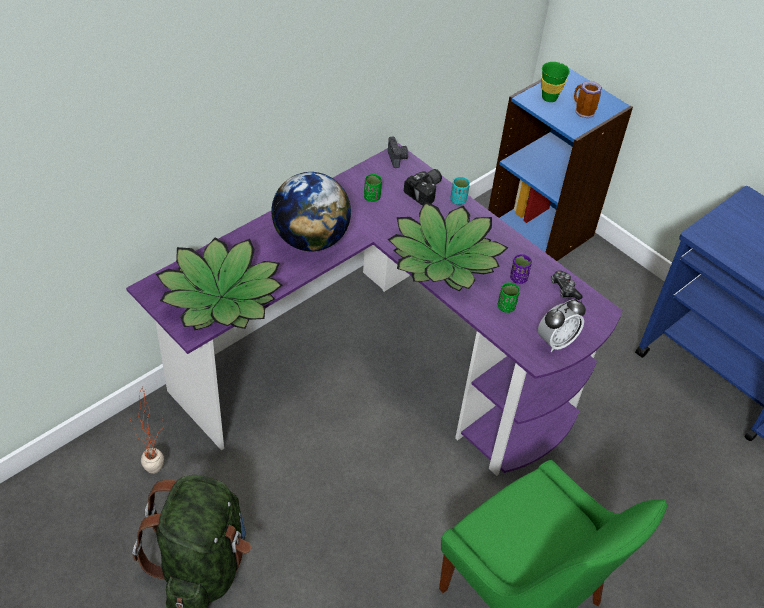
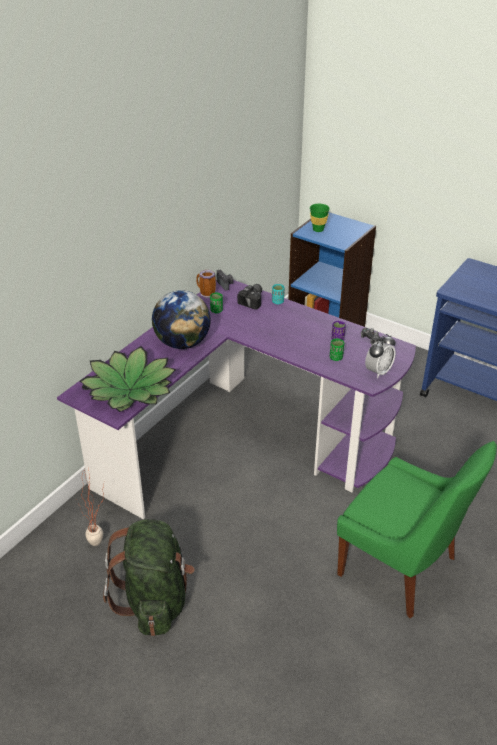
camera: 10 degrees left, 10 degrees down
potted plant [388,201,509,292] -> none
mug [574,81,602,118] -> mug moved to [196,270,216,298]

